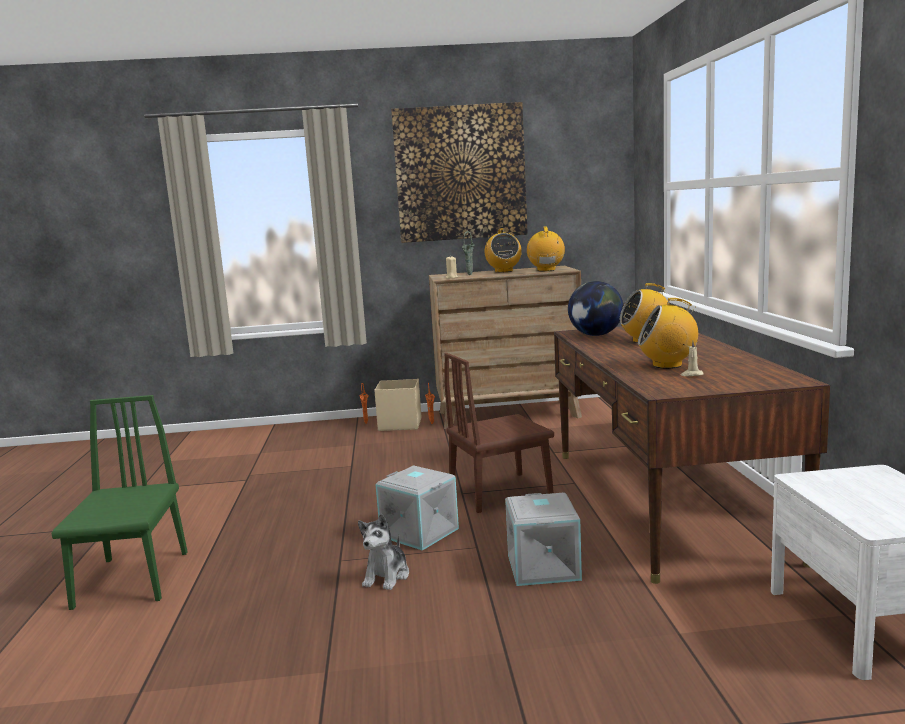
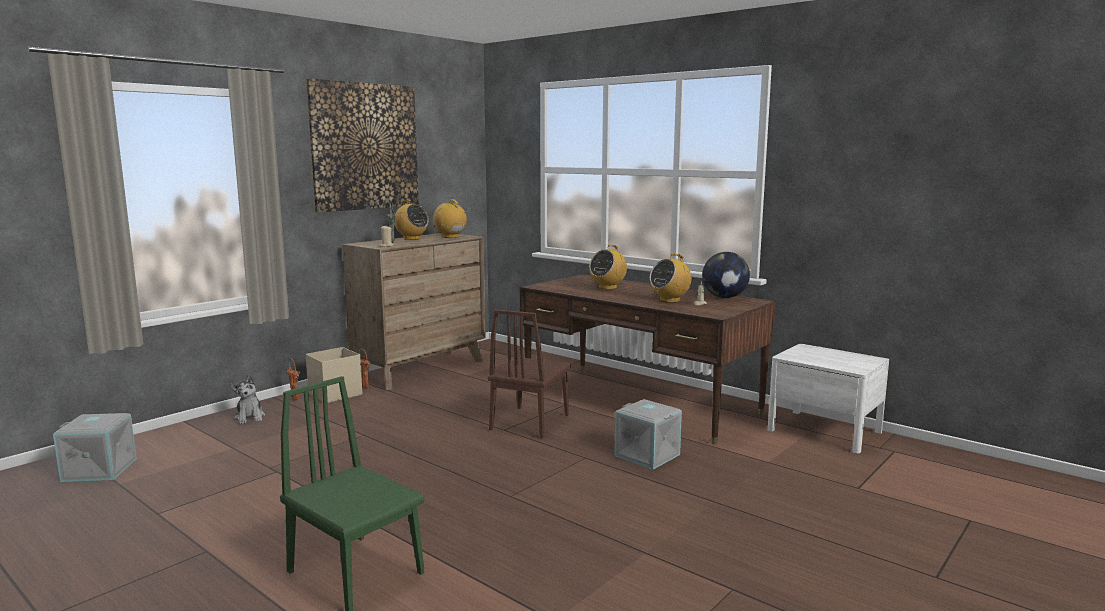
camera: 45 degrees left, 0 degrees up
plush toy [358,514,409,590] -> plush toy moved to [230,375,265,424]
grey storage box [375,465,459,551] -> grey storage box moved to [53,413,137,482]
globe [568,281,624,336] -> globe moved to [702,252,750,298]

